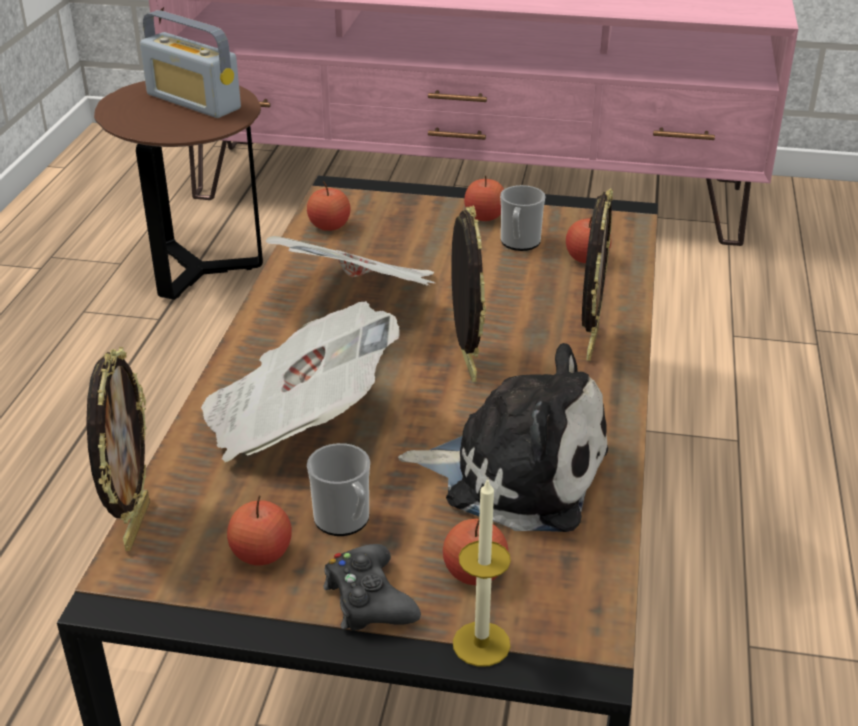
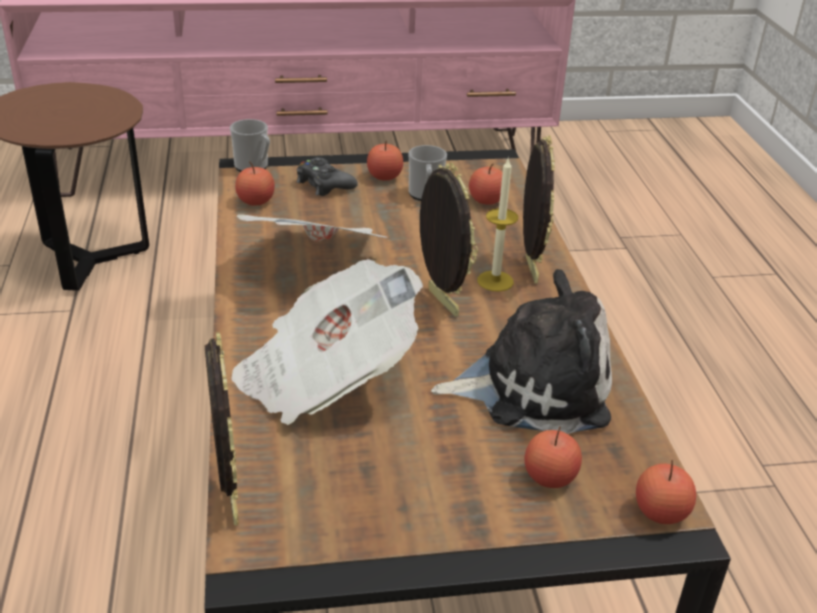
camera: 20 degrees left, 0 degrees up
radio [140,10,241,118] -> none
apple [227,496,292,565] -> apple moved to [636,460,696,524]
mug [307,443,370,536] -> mug moved to [230,119,270,172]
black game controller [323,544,421,631] -> black game controller moved to [297,157,358,196]
candle [453,478,511,667] -> candle moved to [477,157,518,292]

